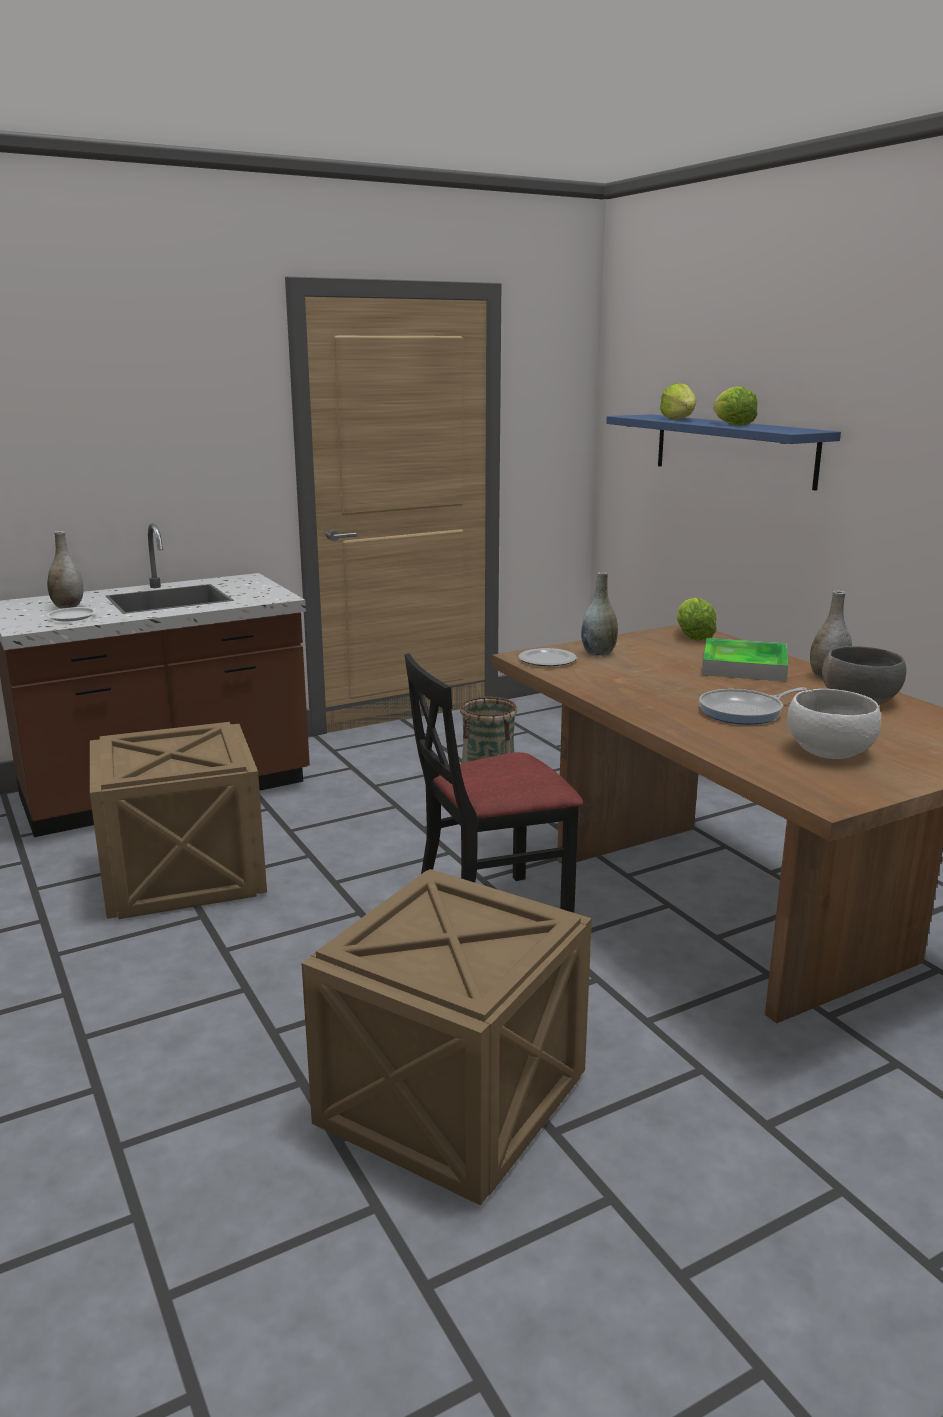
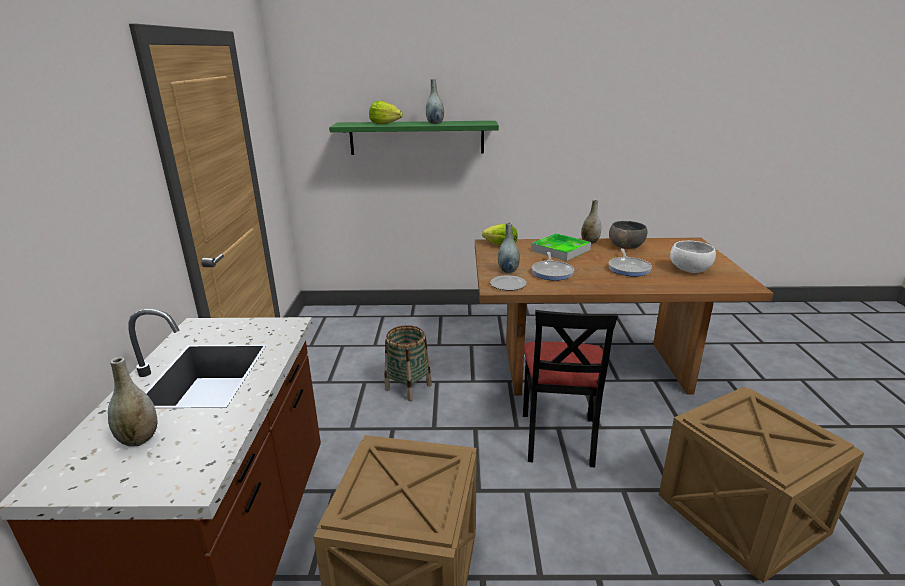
camera: 60 degrees left, 5 degrees up
white plate [46,607,96,621] -> none
blue shelf [606,414,841,490] -> green shelf [329,121,499,155]
lettuce [713,386,758,426] -> grey vase [426,79,444,124]
none -> frying pan [532,252,574,281]

